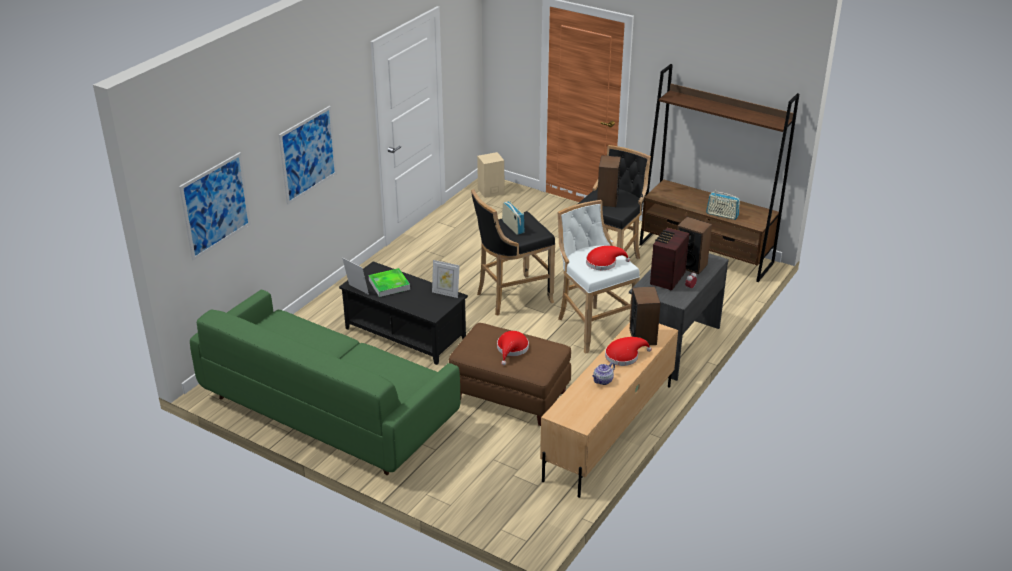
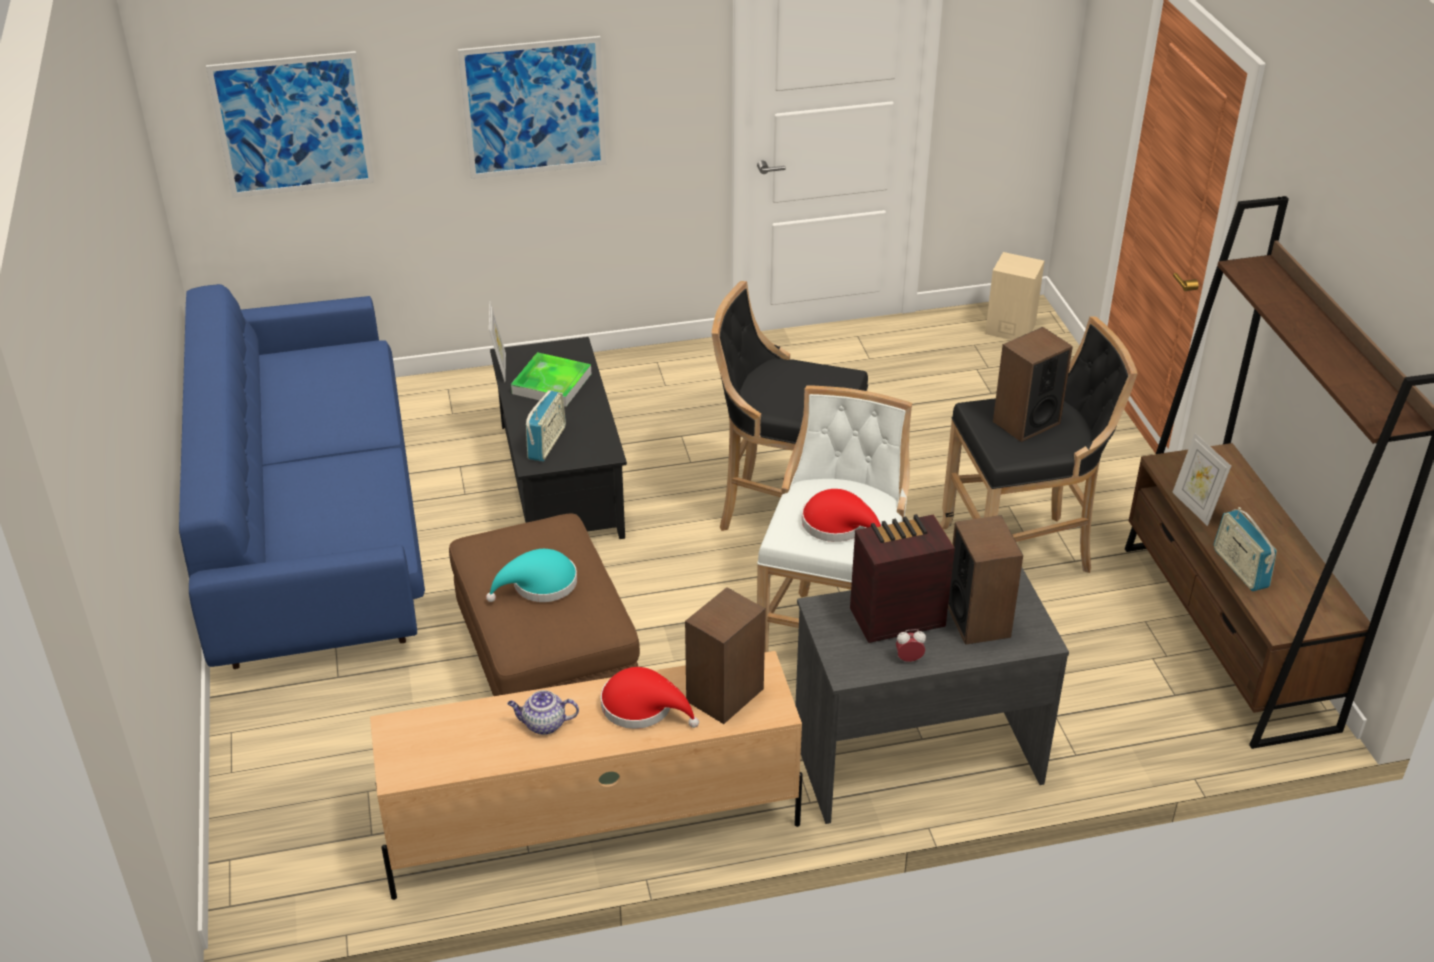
camera: 45 degrees right, 5 degrees up
green sofa [190,289,461,475] -> blue sofa [179,284,425,669]
picture frame [432,260,460,298] -> picture frame moved to [1172,433,1231,526]
red hat [497,331,529,365] -> turquoise hat [486,549,577,602]
radio [502,201,524,235] -> radio moved to [526,390,566,462]

